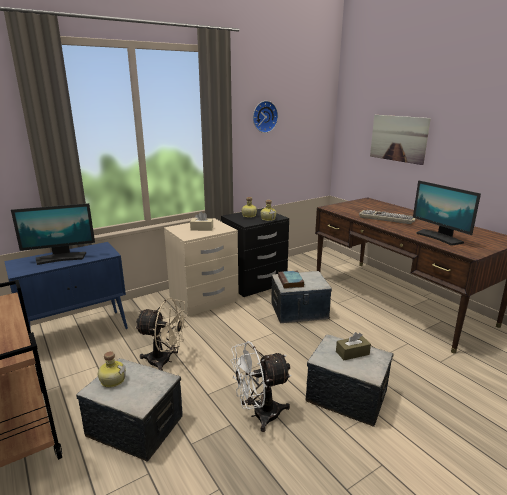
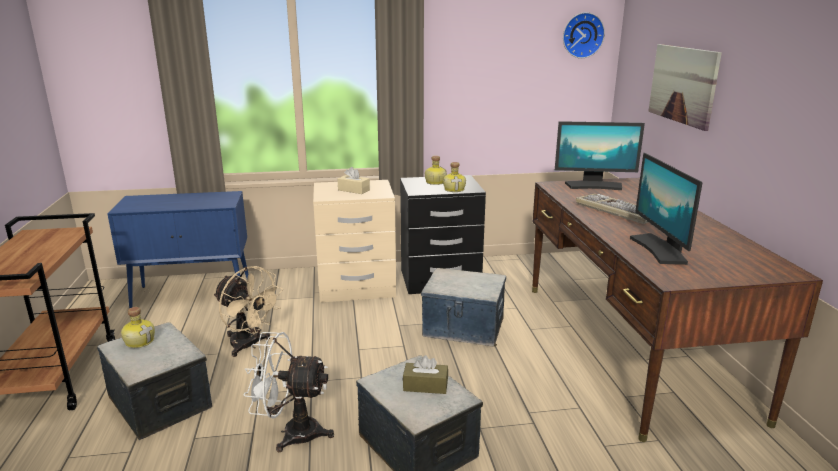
camera: 25 degrees right, 0 degrees up
monitor [11,203,95,265] -> monitor moved to [555,121,645,190]
wall clock [253,101,278,133] -> wall clock moved to [563,12,605,58]
book [278,271,304,289] -> none

